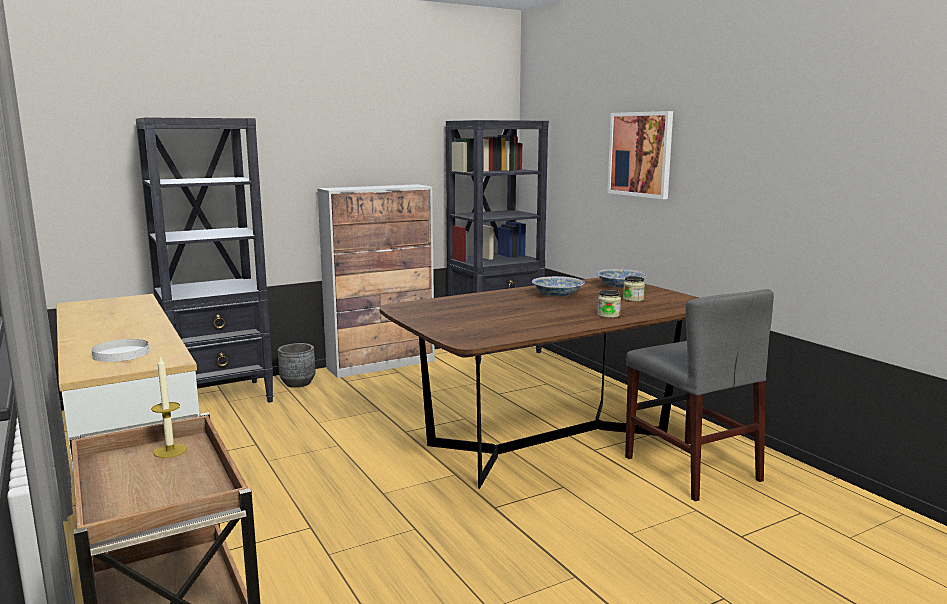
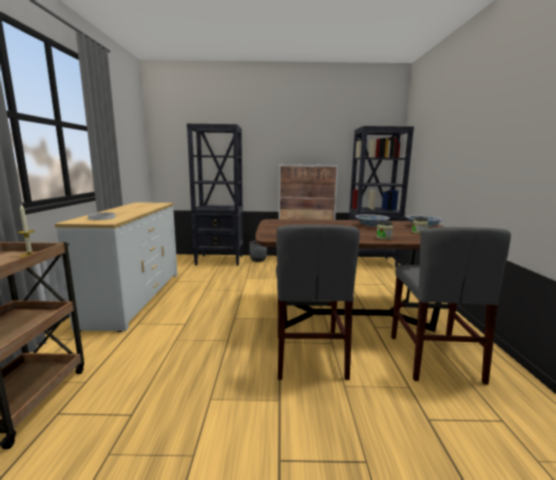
camera: 30 degrees right, 0 degrees up
picture [607,111,673,199] -> none
none -> grey chair [276,225,360,380]

